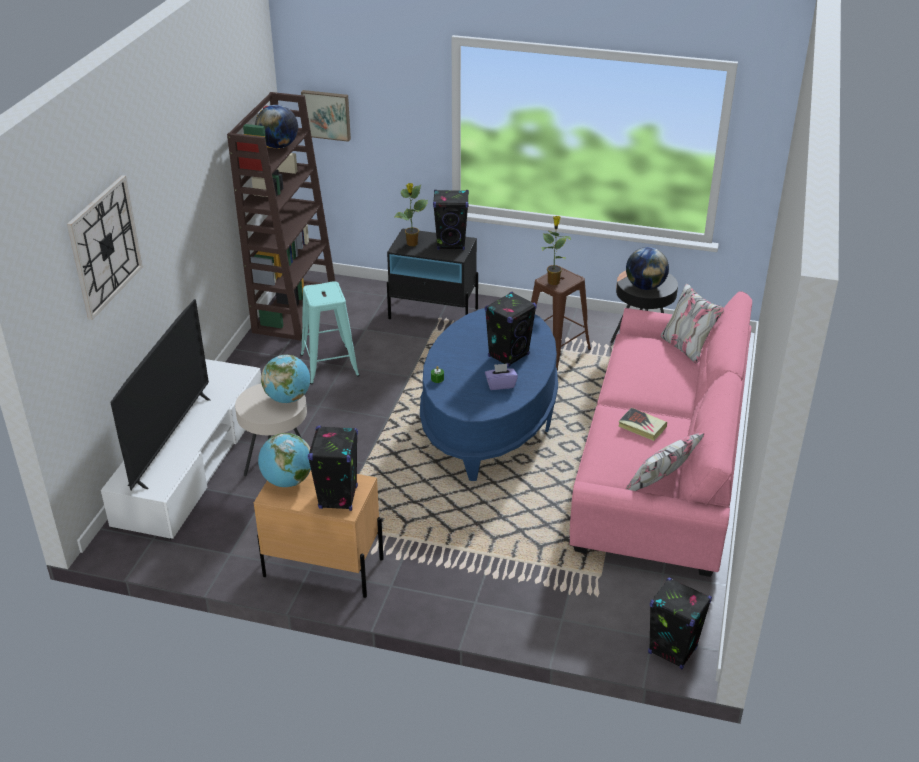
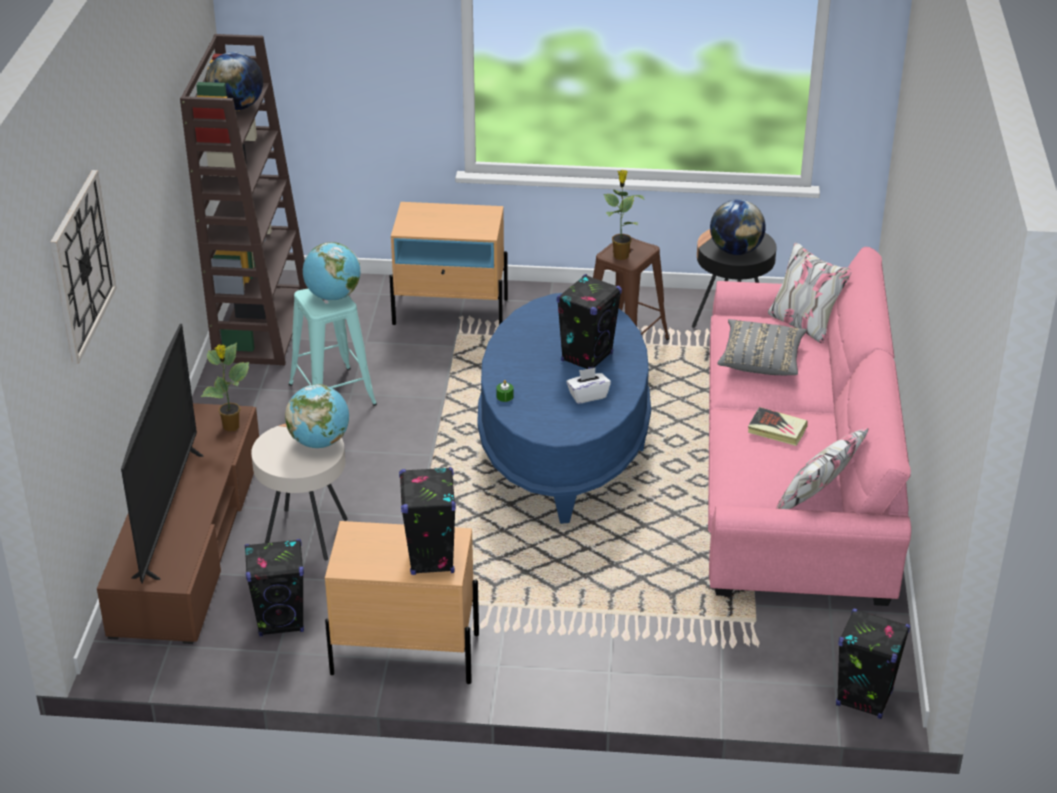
camera: 10 degrees left, 0 degrees up
white tv stand [101,359,261,540] -> brown tv stand [97,403,259,644]
globe [258,433,311,487] -> globe moved to [303,242,360,300]
picture [301,90,351,142] -> none
black nightstand [387,228,478,319] -> beige nightstand [390,202,508,325]
potted plant [394,183,428,246] -> potted plant moved to [201,343,249,431]
black speaker [433,190,469,250] -> black speaker moved to [245,539,304,637]
purple tissue box [485,364,518,390] -> white tissue box [566,368,611,404]
none -> grey pillow [718,319,807,375]

